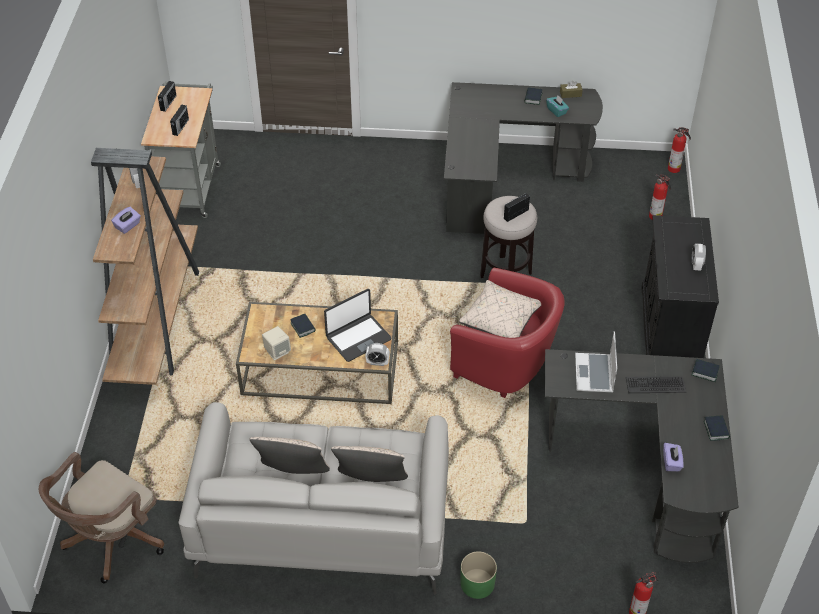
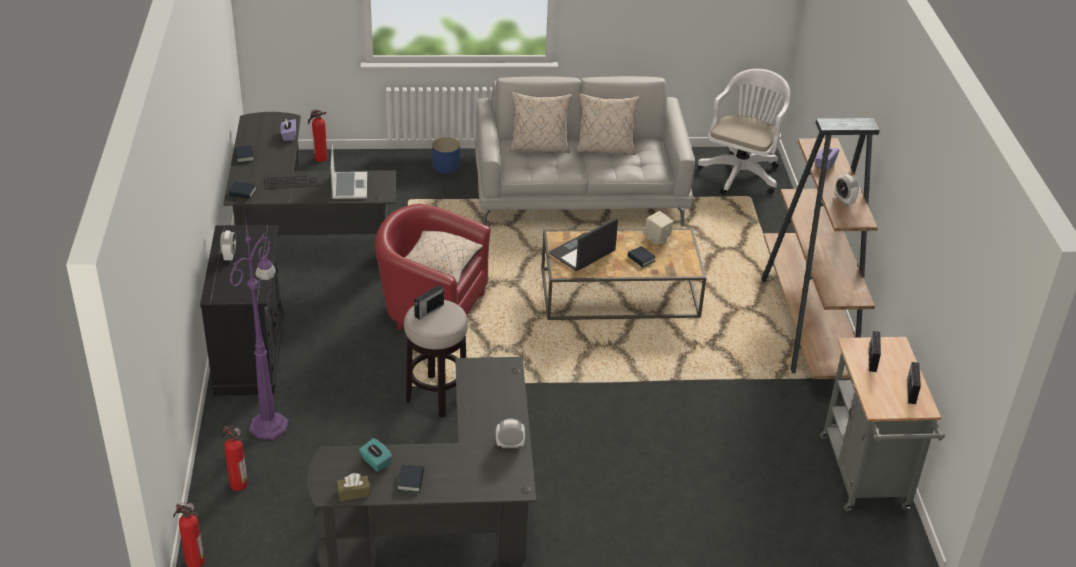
camera: 170 degrees right, 10 degrees down
brown office chair [39,452,164,583] -> white office chair [697,69,790,195]
alarm clock [365,343,390,366] -> alarm clock moved to [496,418,525,448]
green planter [461,551,497,599] -> blue planter [432,137,460,174]
none -> purple floor lamp [230,217,289,440]

